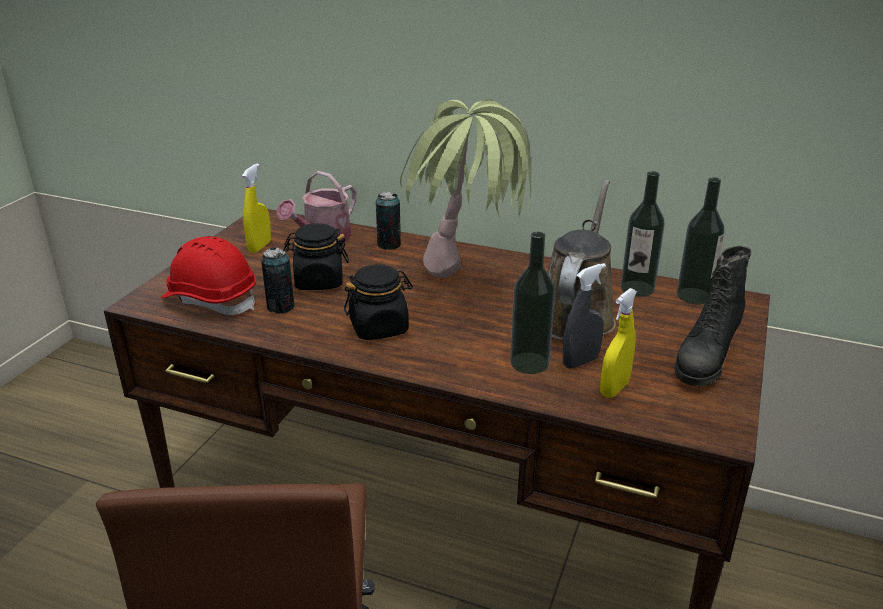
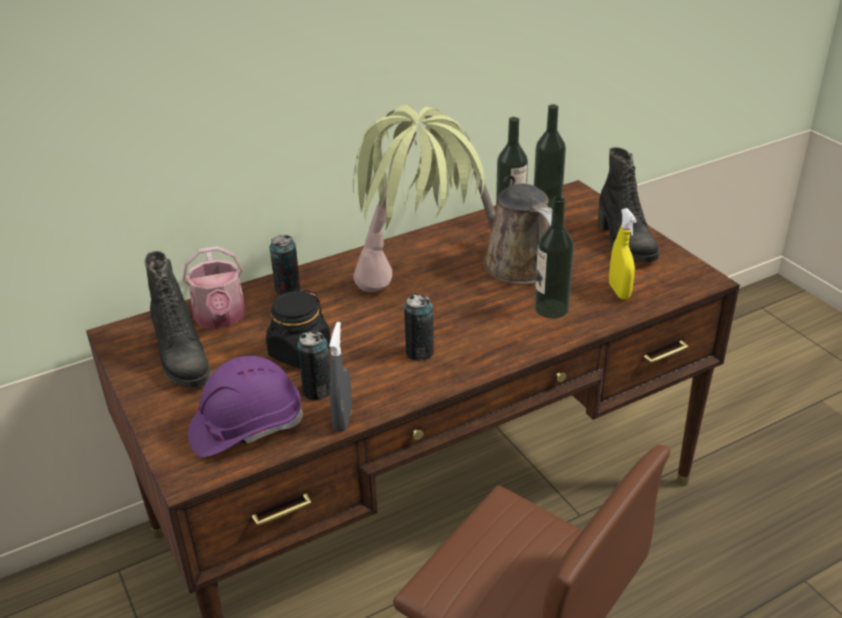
camera: 50 degrees left, 5 degrees up
red hard hat [161,236,256,315] -> purple hard hat [188,356,303,457]
yellow spray bottle [242,163,271,253] -> black boot [144,251,211,388]
black jar [344,264,413,340] -> can [404,294,434,361]
grey spray bottle [563,263,606,369] -> grey spray bottle moved to [329,322,352,432]

